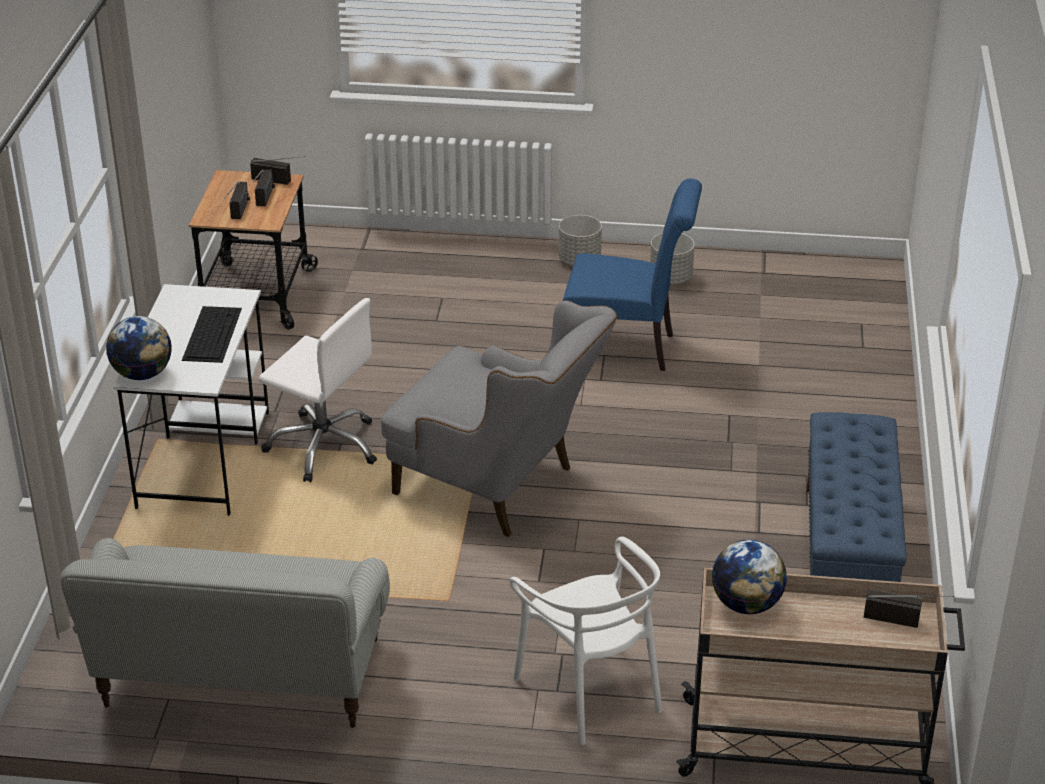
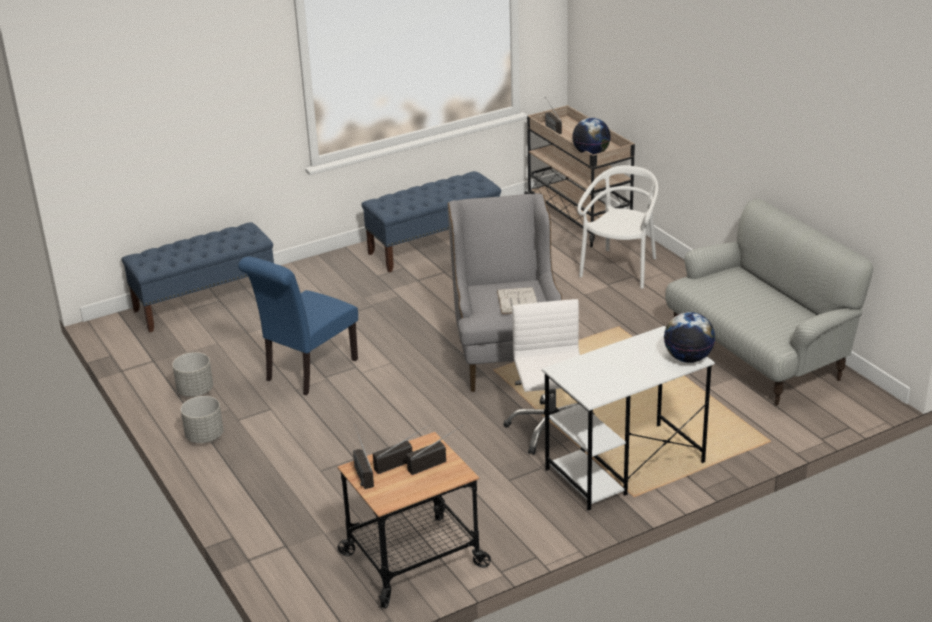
camera: 125 degrees left, 5 degrees down
keyboard [182,306,242,363] -> none
blue chair [563,179,702,371] -> blue chair turned 120 degrees counterclockwise [238,257,358,395]
none -> blue bench [122,222,274,332]
none -> white book [497,287,537,314]

